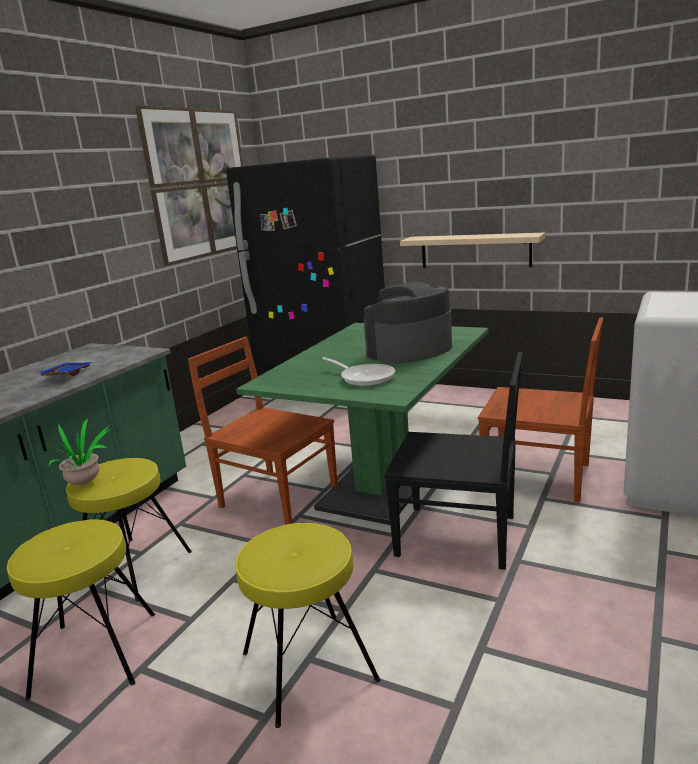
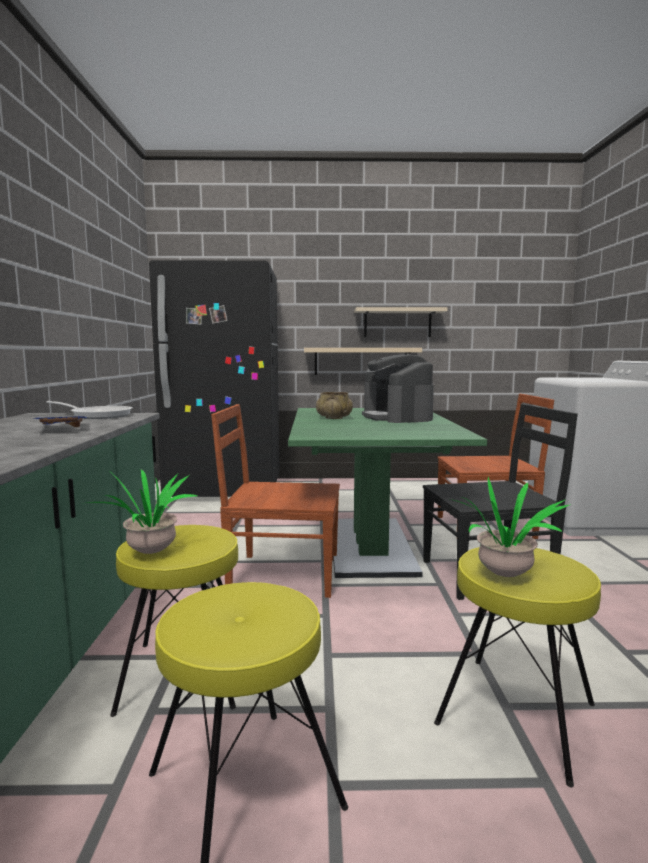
camera: 30 degrees left, 10 degrees down
picture [135,105,243,266] -> none
frying pan [322,357,395,386] -> frying pan moved to [46,401,132,419]
coffee machine [364,282,452,364] -> coffee machine turned 45 degrees counterclockwise [362,354,434,423]
none -> beige bowl [316,392,353,419]
none -> beige shelf [354,307,448,337]
none -> potted plant [450,477,571,577]

